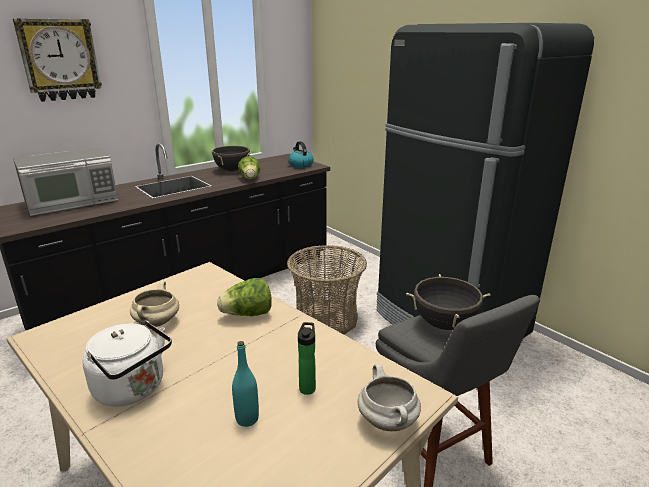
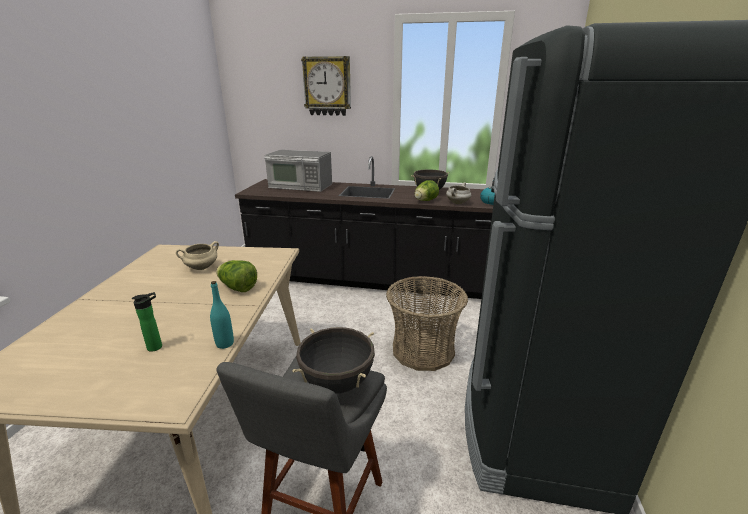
camera: 50 degrees right, 0 degrees up
white kettle [82,321,172,406] -> none
turquoise bottle [232,341,259,427] -> turquoise bottle moved to [210,281,234,349]
white cooking pot [358,364,421,431] -> white cooking pot moved to [446,182,471,204]

